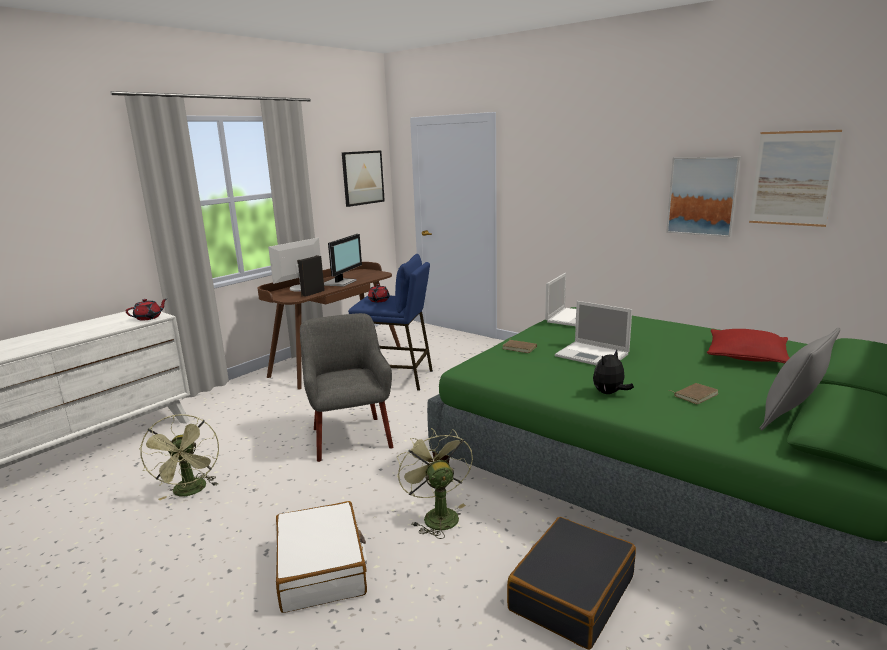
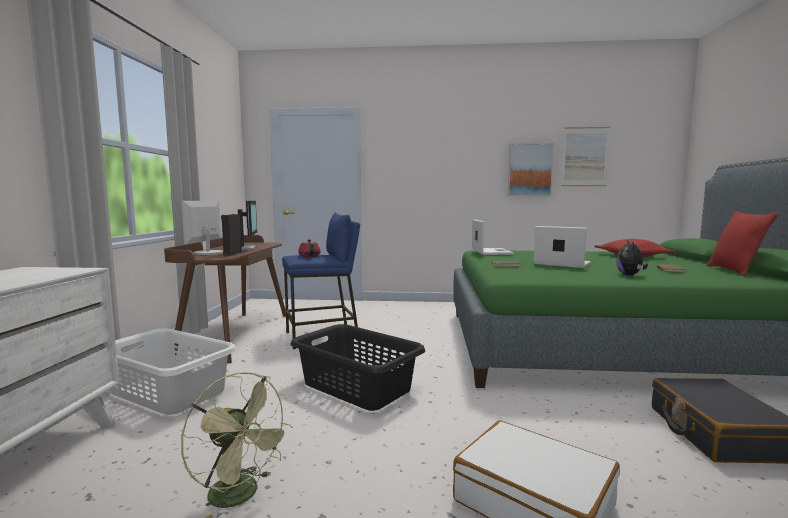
camera: 35 degrees left, 10 degrees down
red teapot [126,299,167,320] -> none
grey armchair [300,313,393,462] -> black laundry basket [290,324,425,411]
picture [342,150,385,207] -> none
green fan [397,428,473,539] -> none
laptop [555,301,632,365] -> laptop turned 150 degrees counterclockwise [533,226,591,268]
grey pillow [760,327,840,430] -> red pillow [707,211,778,276]
none -> white laundry basket [110,328,237,415]

